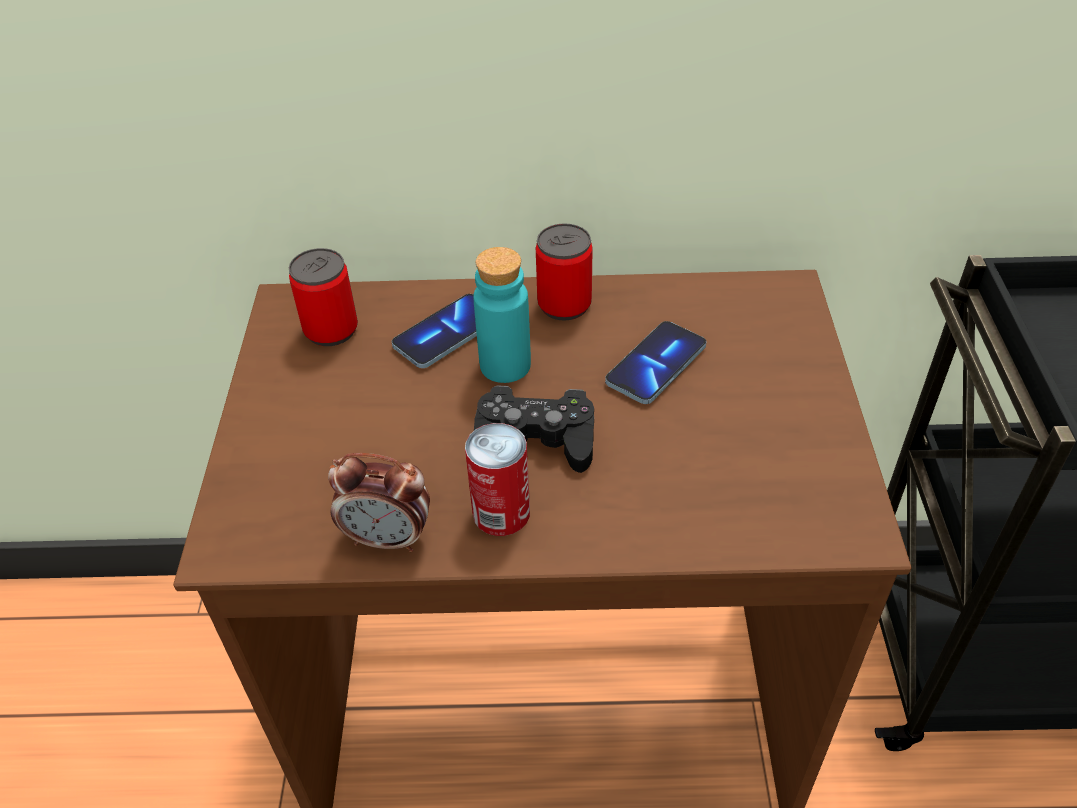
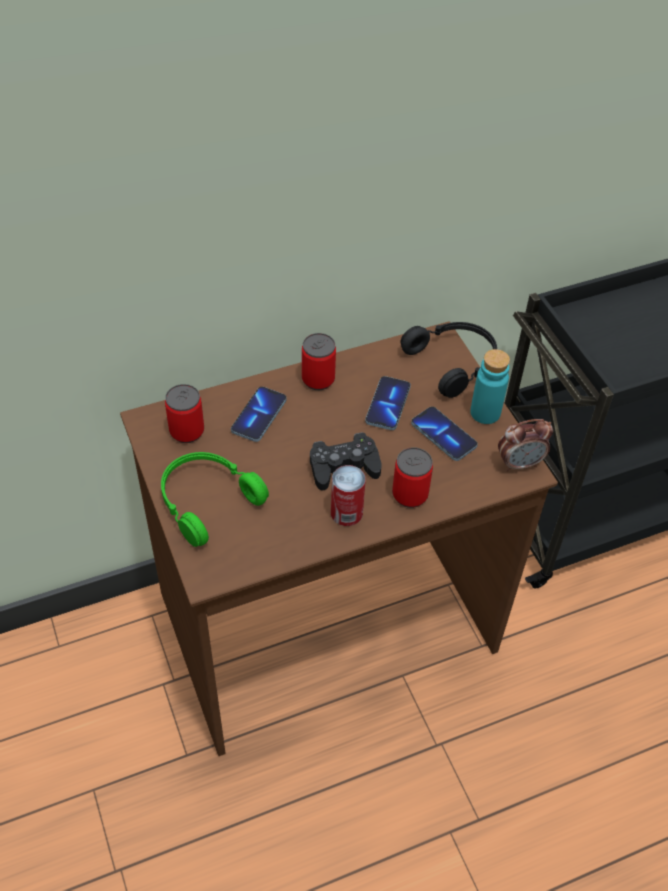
camera: 25 degrees left, 5 degrees up
alarm clock [328,453,430,552] -> alarm clock moved to [498,419,553,472]
turquoise bottle [473,247,531,383] -> turquoise bottle moved to [470,349,510,424]
none -> green headphones [161,452,269,547]
none -> can [392,447,433,508]
none -> black headphones [400,322,497,398]
none -> phone [411,407,478,461]

